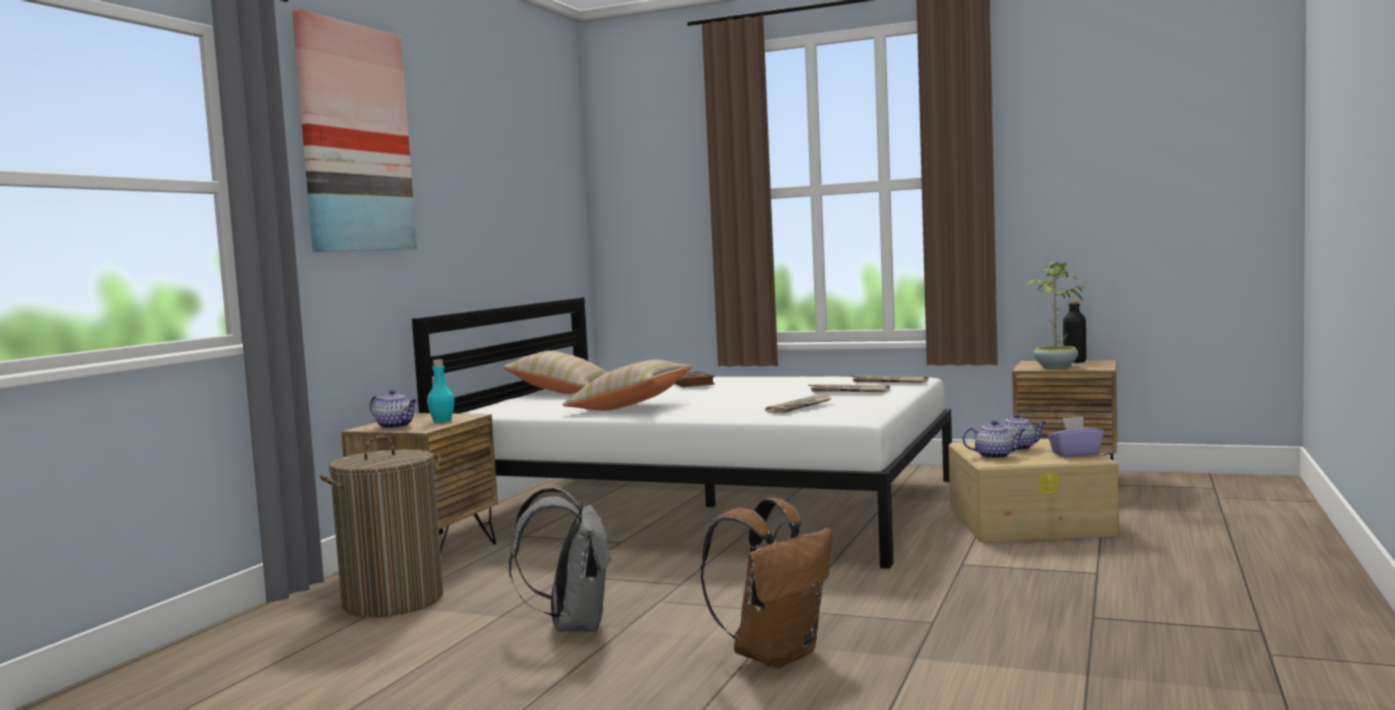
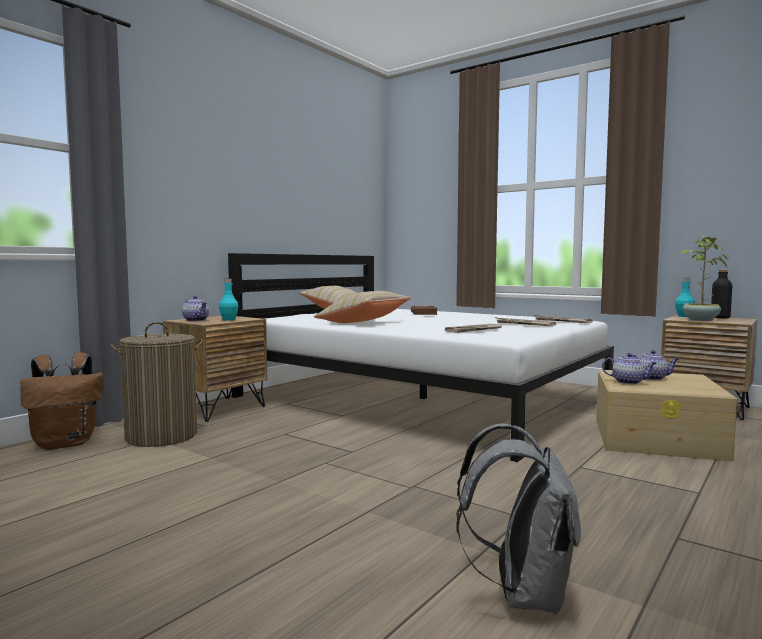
camera: 15 degrees right, 0 degrees up
picture [292,9,417,252] -> none
grey backpack [509,487,612,632] -> grey backpack moved to [456,423,581,614]
brown backpack [700,498,832,669] -> brown backpack moved to [20,352,104,450]
purple tissue box [1047,417,1104,457] -> none
none -> turquoise bottle [675,278,695,317]

